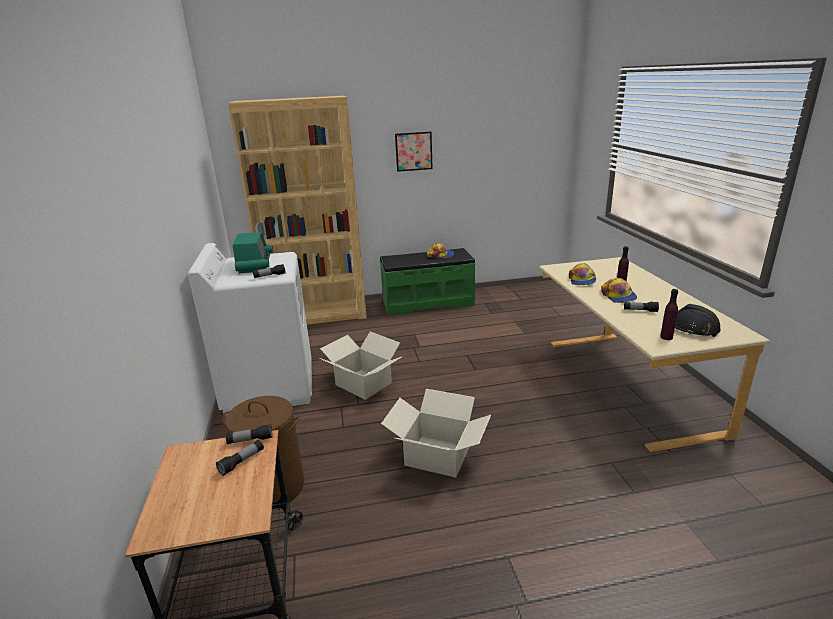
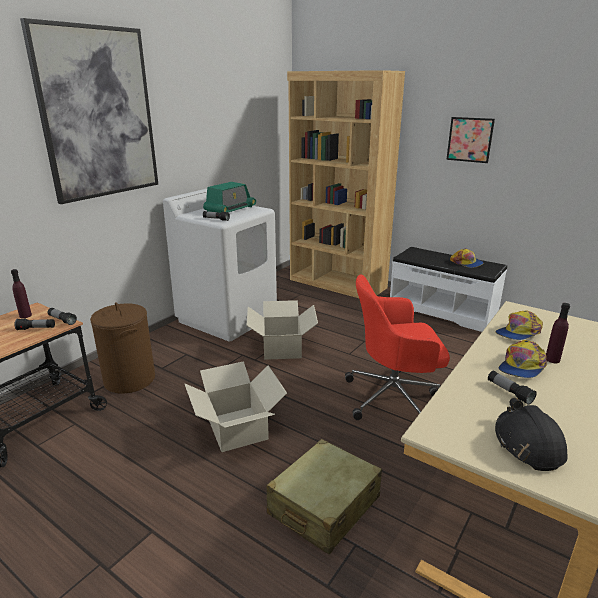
camera: 45 degrees right, 0 degrees up
green bench [380,248,475,316] -> white bench [390,247,507,332]
purple bottle [660,289,678,340] -> purple bottle moved to [11,269,32,318]
none -> picture [20,18,158,204]
none -> beige suitcase [266,439,382,554]
none -> red office chair [345,275,450,420]

